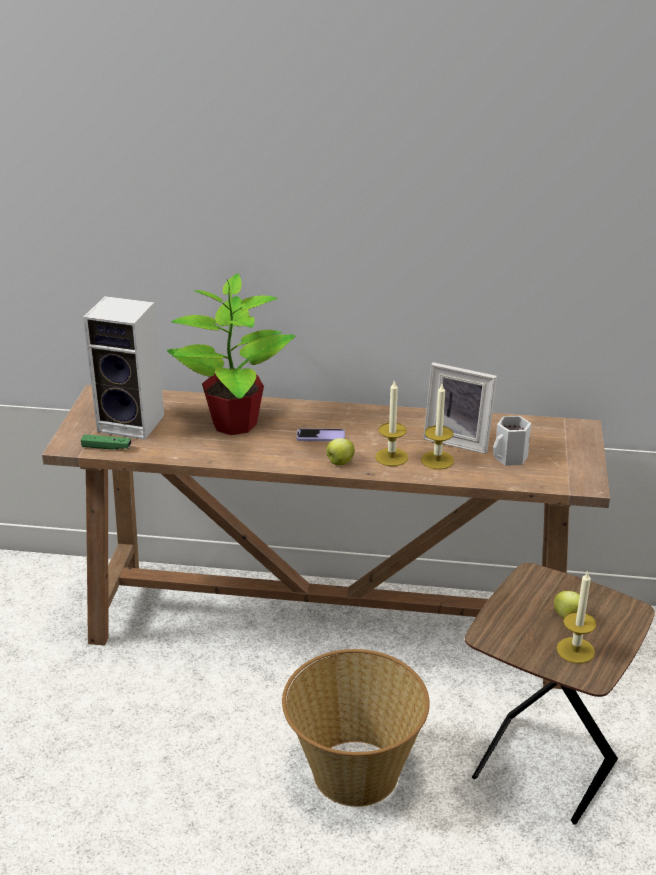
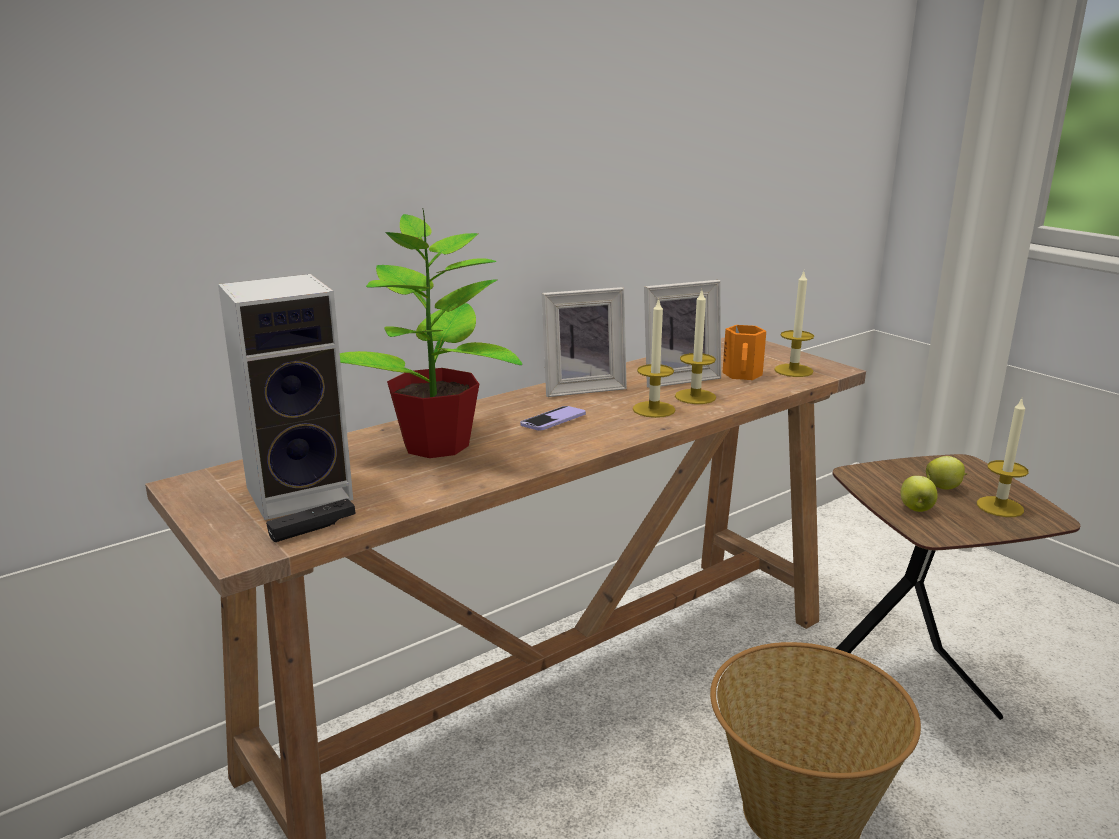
camera: 45 degrees left, 10 degrees down
green game controller [81,434,131,450] -> black game controller [266,499,355,542]
apple [326,438,355,465] -> apple moved to [900,476,938,512]
white mug [493,416,531,466] -> orange mug [722,325,766,380]
none -> picture frame [541,287,627,397]
none -> candle [774,272,814,377]

